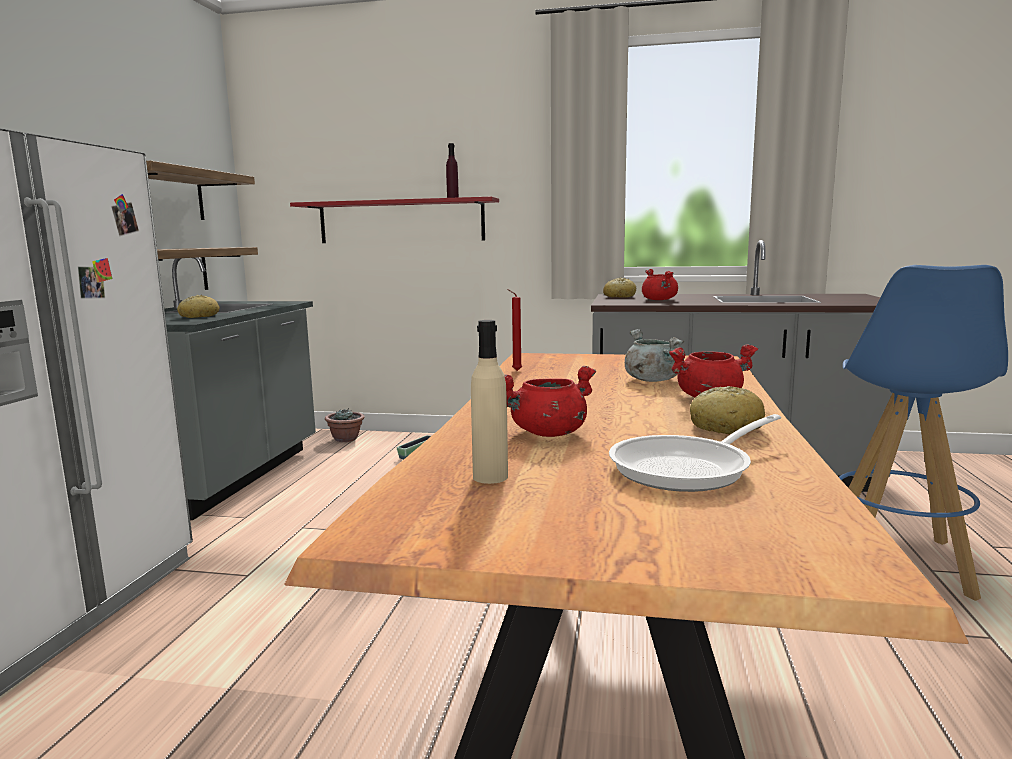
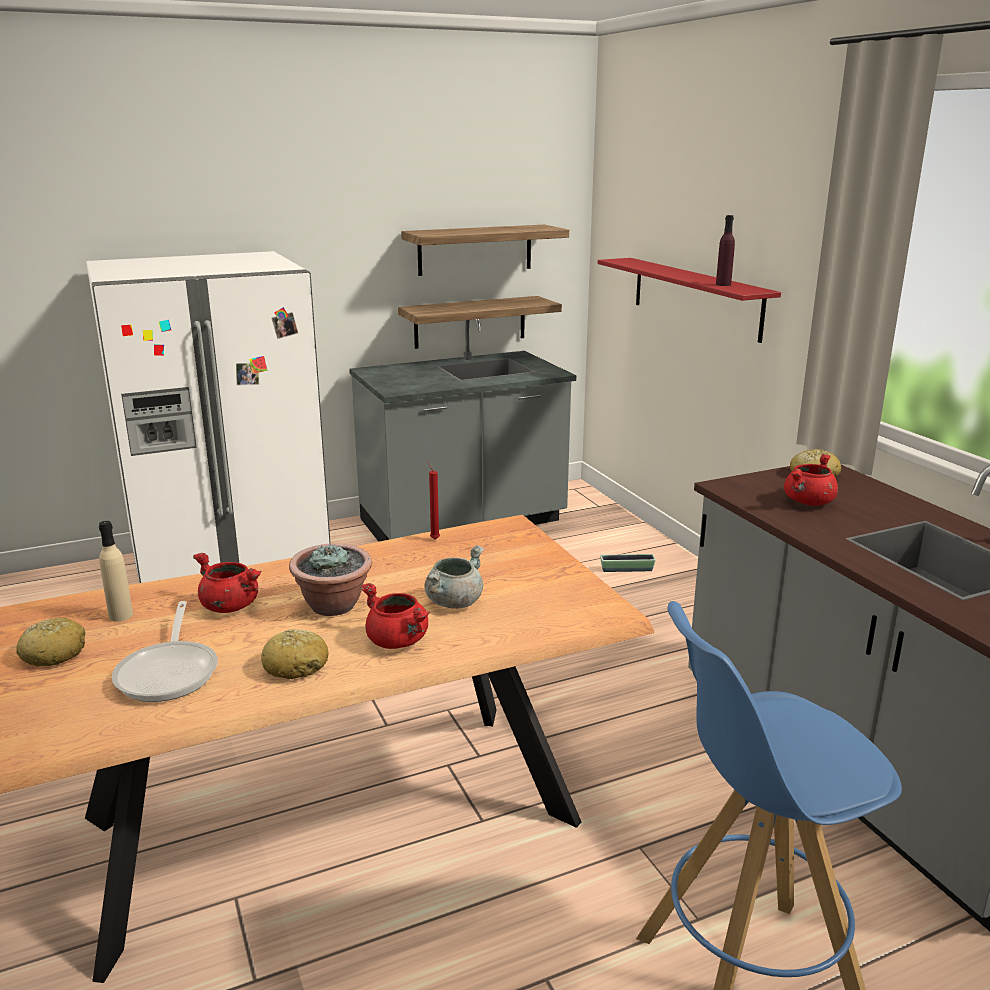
camera: 55 degrees right, 10 degrees up
bread [177,295,220,318] -> bread moved to [16,618,86,667]
potted plant [325,409,365,442] -> potted plant moved to [289,543,372,616]
frying pan [609,414,781,492] -> frying pan turned 120 degrees counterclockwise [112,601,218,702]

